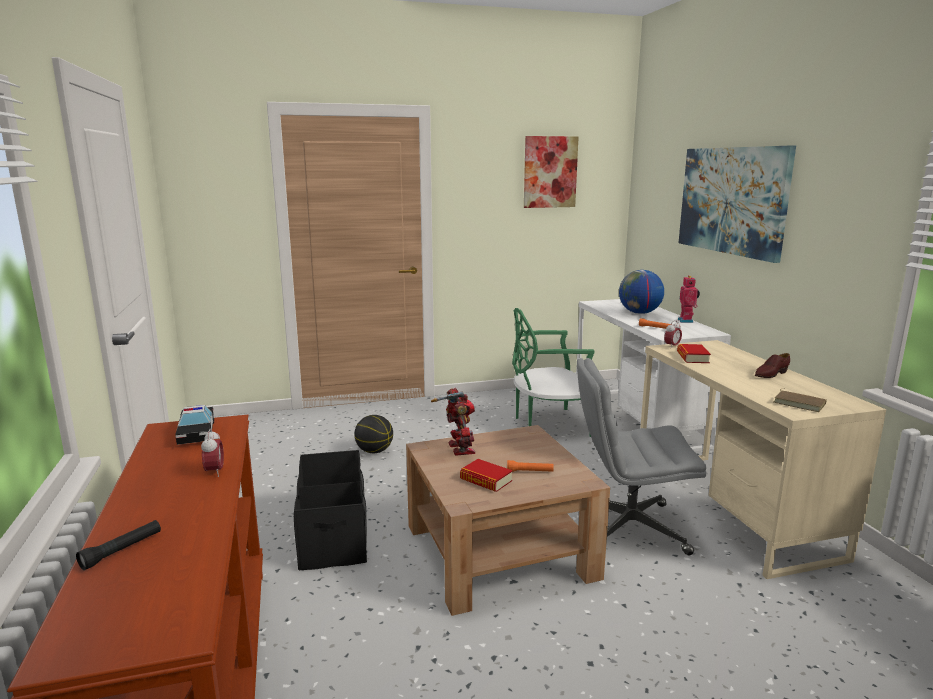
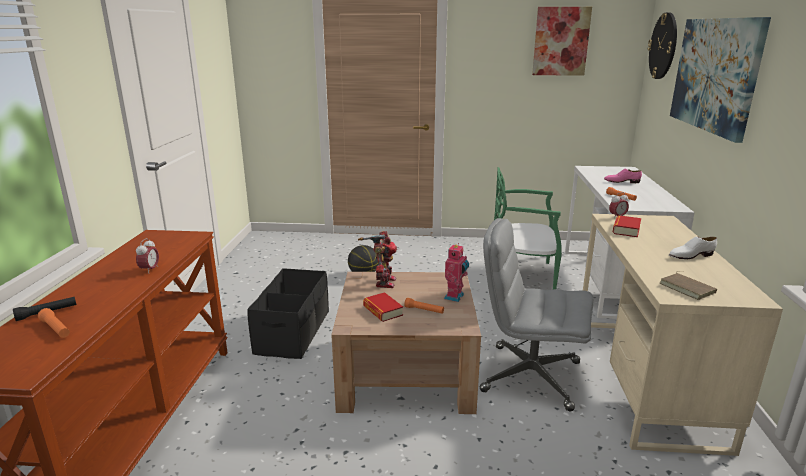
camera: 20 degrees right, 5 degrees up
toy car [175,405,214,445] -> none
globe [619,270,664,314] -> pink shoe [604,168,642,183]
toy robot [678,275,700,323] -> toy robot moved to [444,243,469,302]
brown shoe [755,353,790,378] -> white shoe [669,237,717,259]
none -> orange flashlight [38,308,70,338]
none -> wall clock [648,12,677,79]

